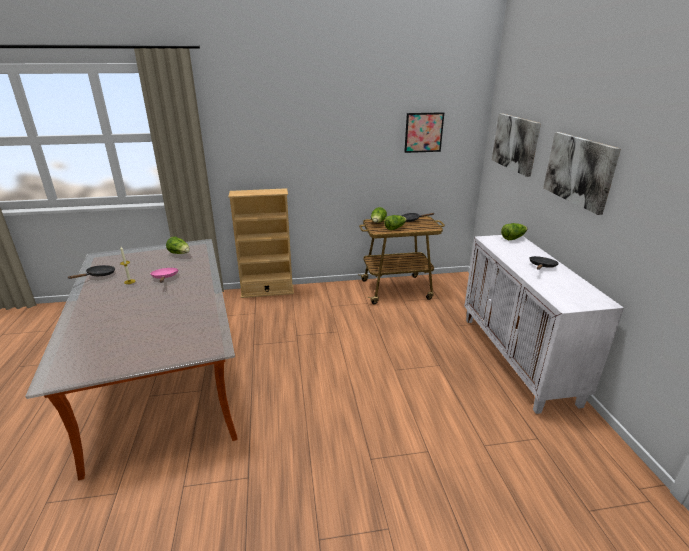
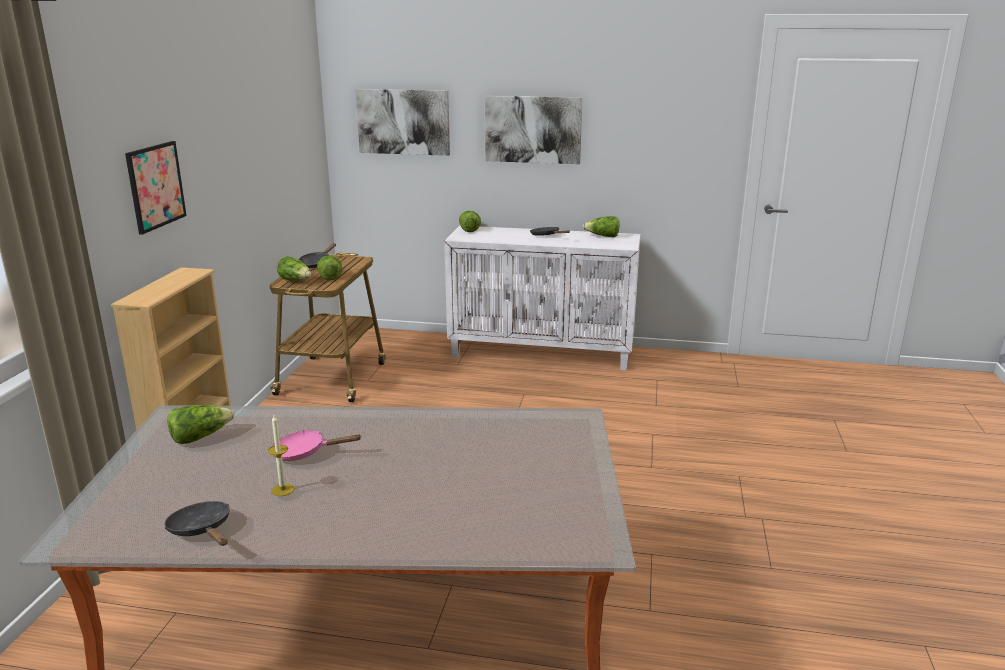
camera: 70 degrees left, 5 degrees down
picture [404,112,444,153] -> picture moved to [125,141,187,235]
none -> lettuce [583,216,620,237]

